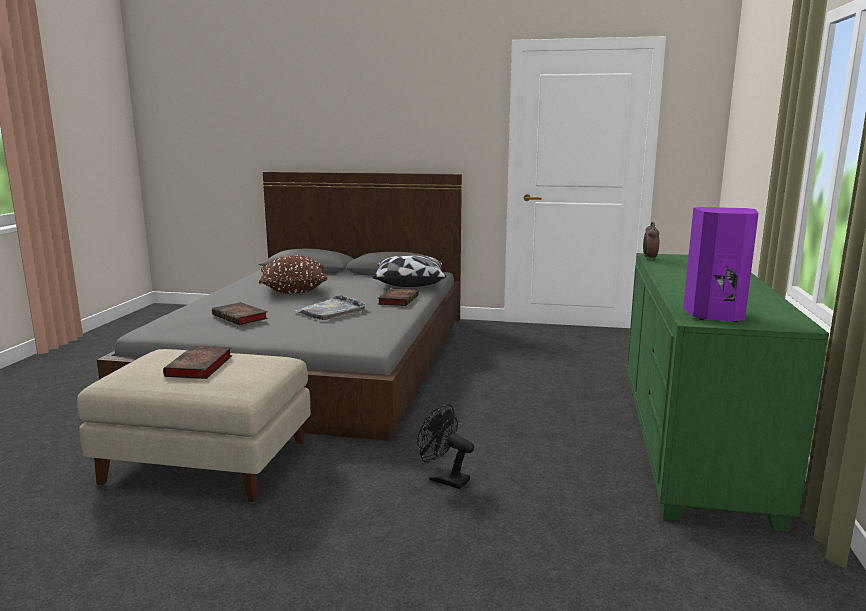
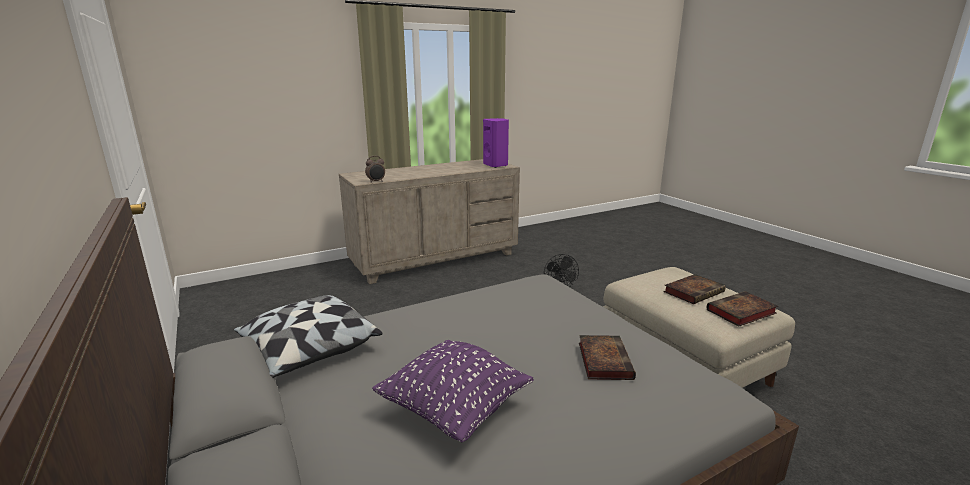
camera: 130 degrees left, 5 degrees up
brown pillow [259,255,328,294] -> purple pillow [372,340,534,442]
grey tray [294,295,368,320] -> none
book [378,288,419,306] -> book moved to [707,291,778,327]
green dresser [627,253,829,532] -> beige dresser [339,159,520,284]

